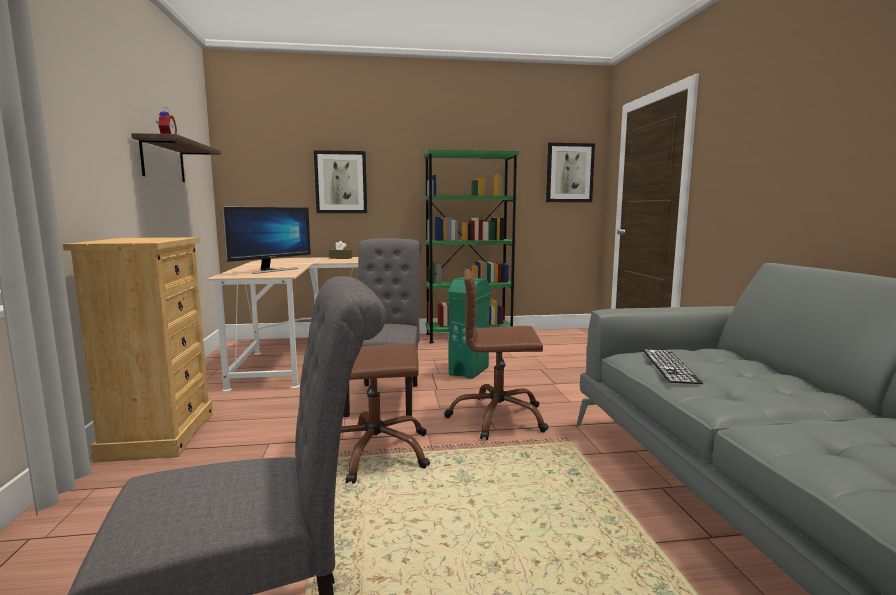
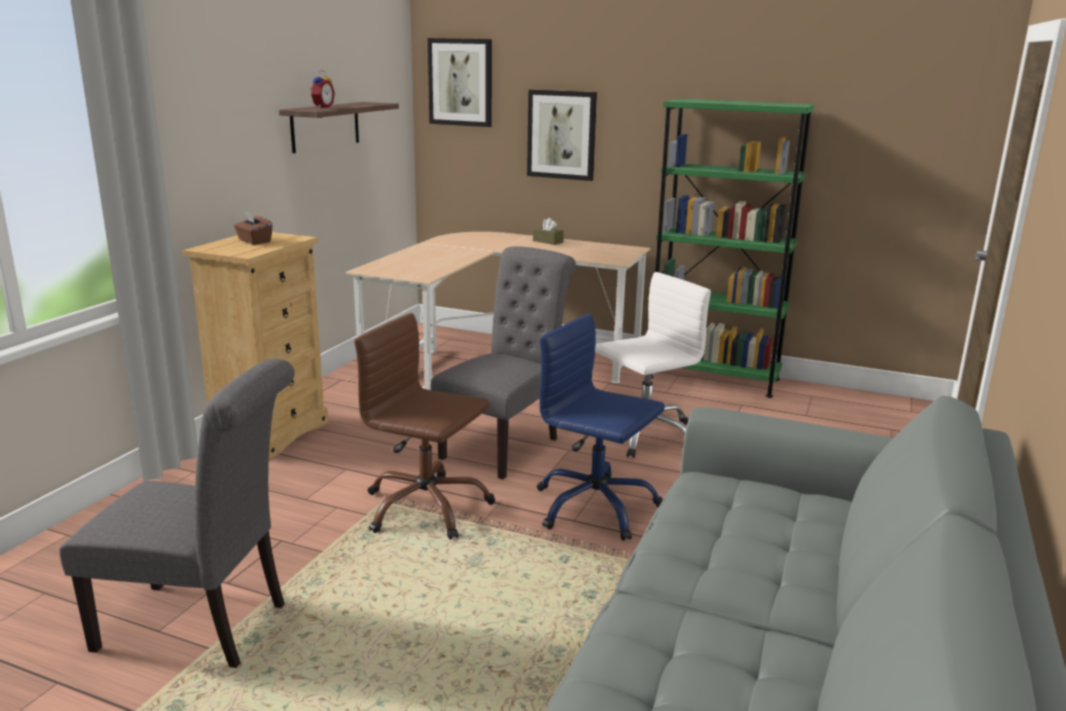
camera: 30 degrees right, 10 degrees up
monitor [222,206,311,274] -> none
brown office chair [444,269,549,440] -> blue office chair [537,314,665,541]
green trash can [447,277,492,379] -> white office chair [595,272,711,458]
picture [546,143,595,202] -> picture moved to [428,38,492,127]
keyboard [643,349,703,384] -> none
none -> brown tissue box [234,212,273,245]

